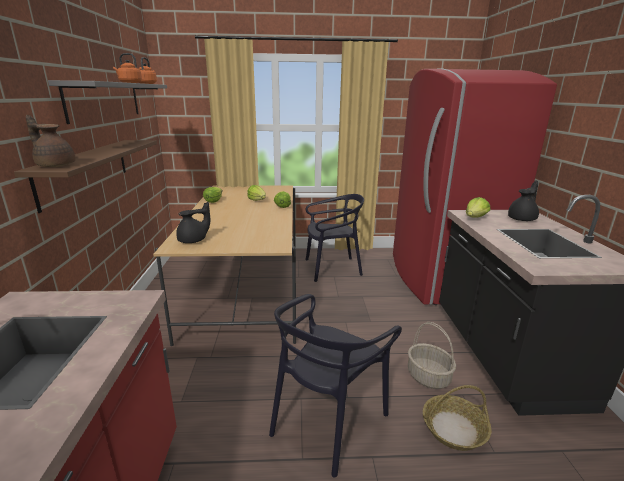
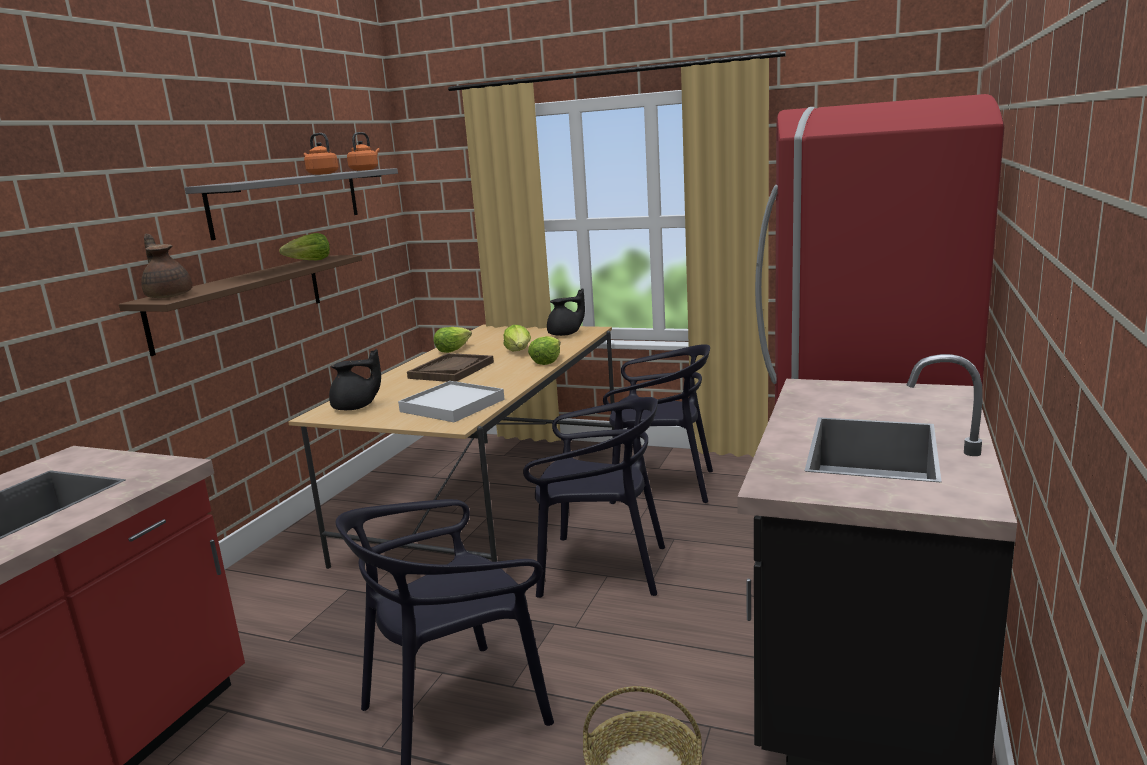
camera: 25 degrees right, 5 degrees down
basket [408,322,456,389] -> none
lettuce [466,197,491,218] -> lettuce moved to [279,233,330,260]
black teapot [508,181,539,221] -> black teapot moved to [547,288,585,336]
none -> white tray [398,381,505,422]
none -> brown tray [407,353,494,382]
none -> black chair [523,397,665,598]

